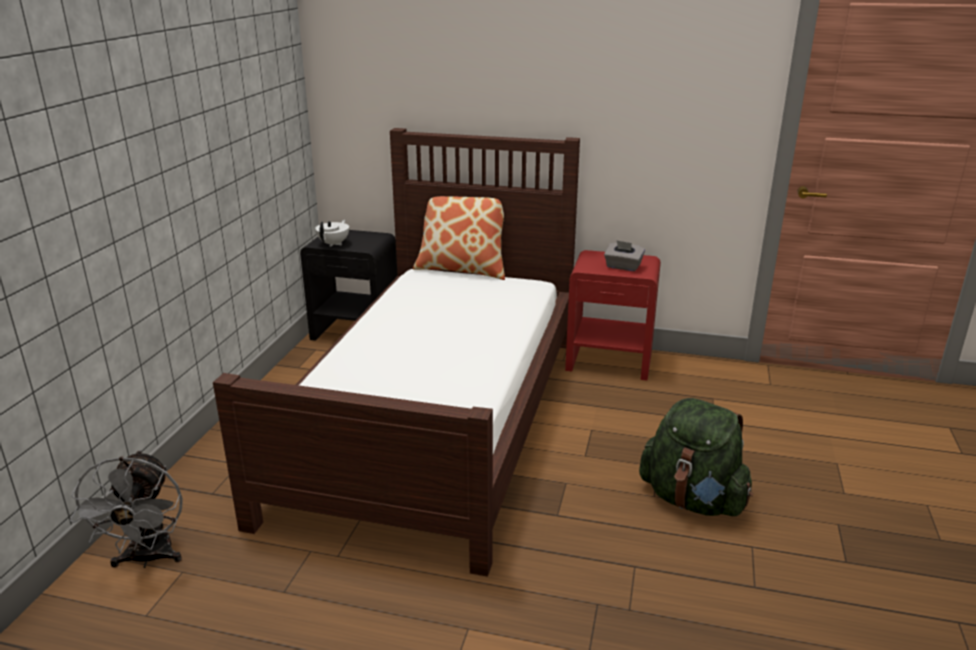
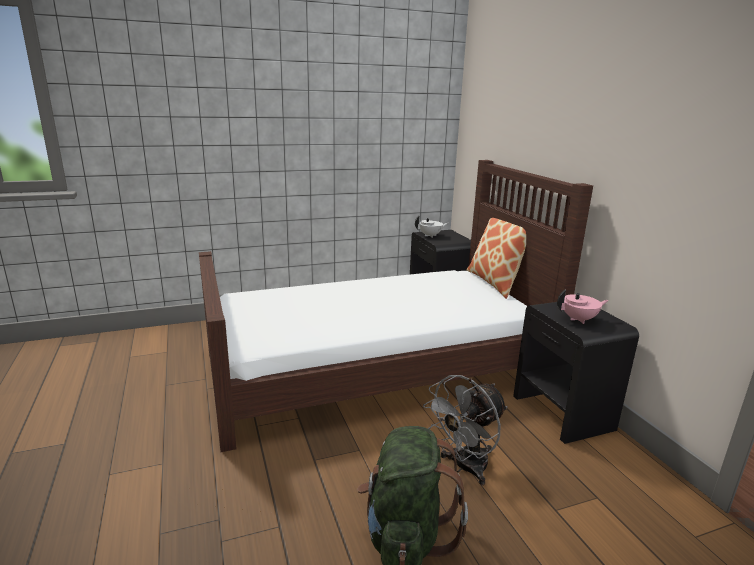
camera: 55 degrees right, 5 degrees down
grey fan [70,450,183,568] -> grey fan moved to [423,375,508,486]
red nightstand [565,250,661,381] -> black nightstand [513,302,639,444]
grey tissue box [604,240,645,271] -> pink teapot [557,290,609,324]

